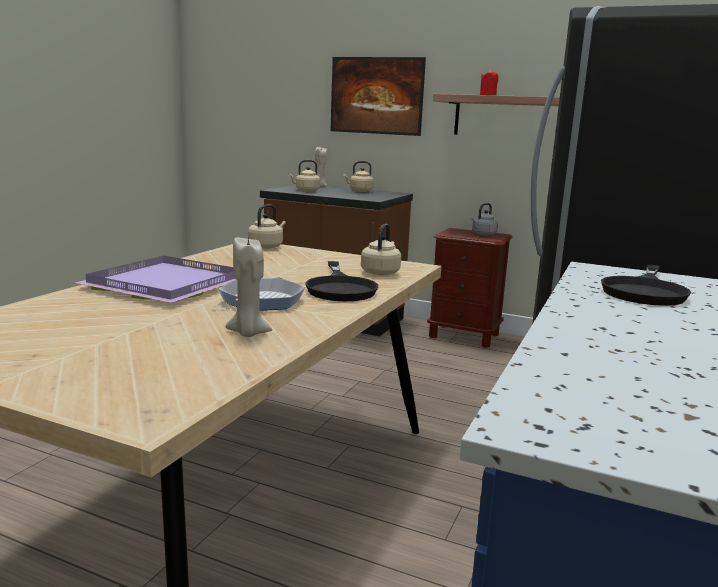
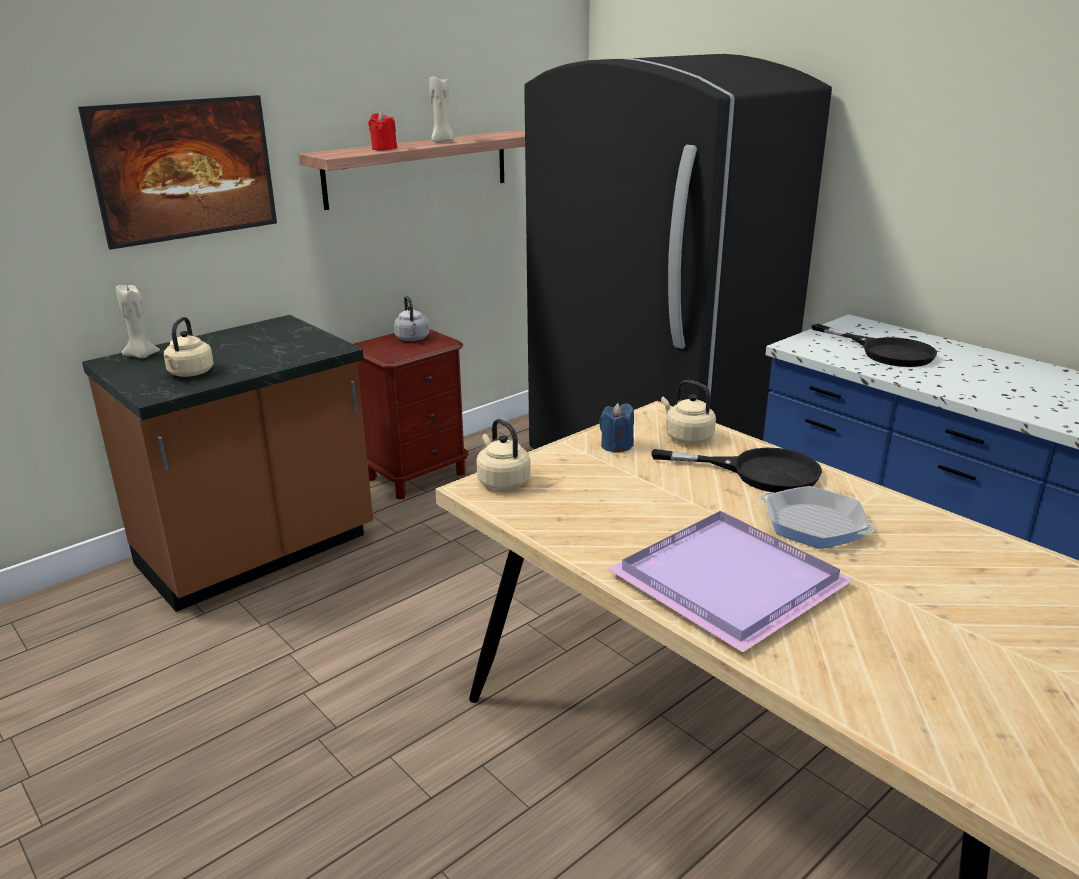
camera: 65 degrees left, 10 degrees up
beige candle [226,236,272,337] -> beige candle moved to [429,74,455,142]
beige kettle [343,161,374,192] -> none
none -> blue candle [599,403,634,453]

